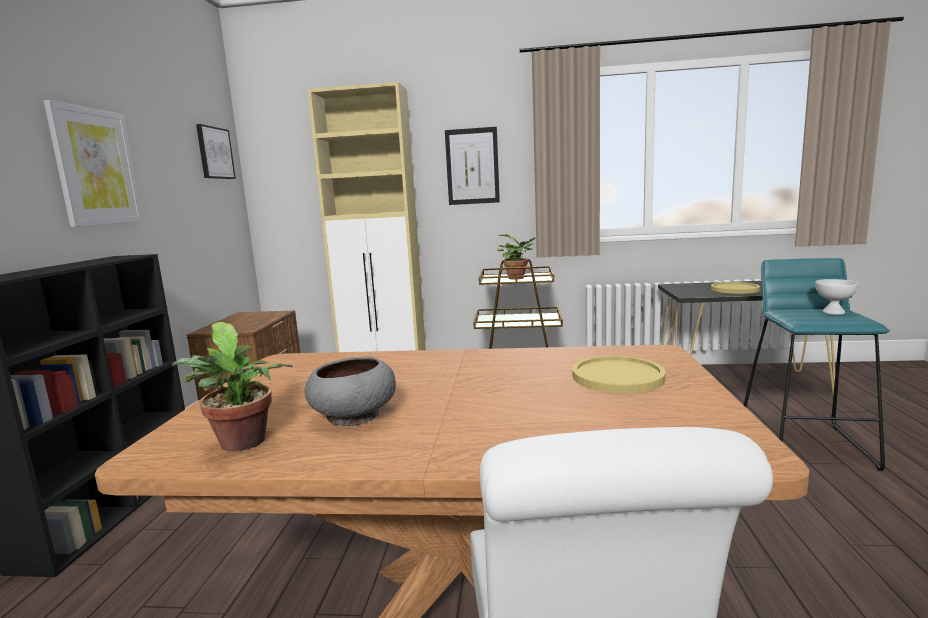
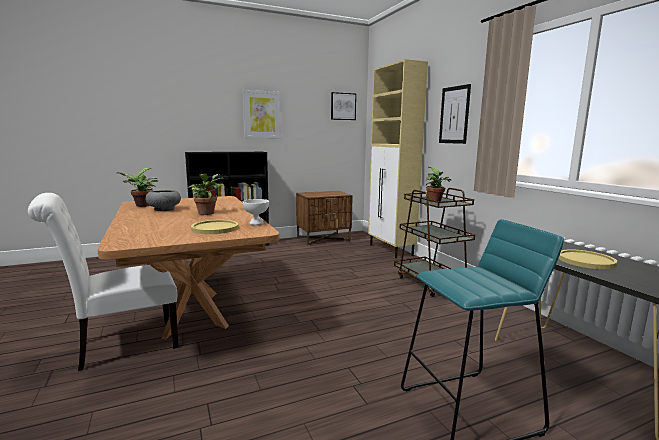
camera: 60 degrees right, 0 degrees up
white bowl [815,279,859,315] -> white bowl moved to [242,199,269,225]
none -> potted plant [187,173,223,215]

